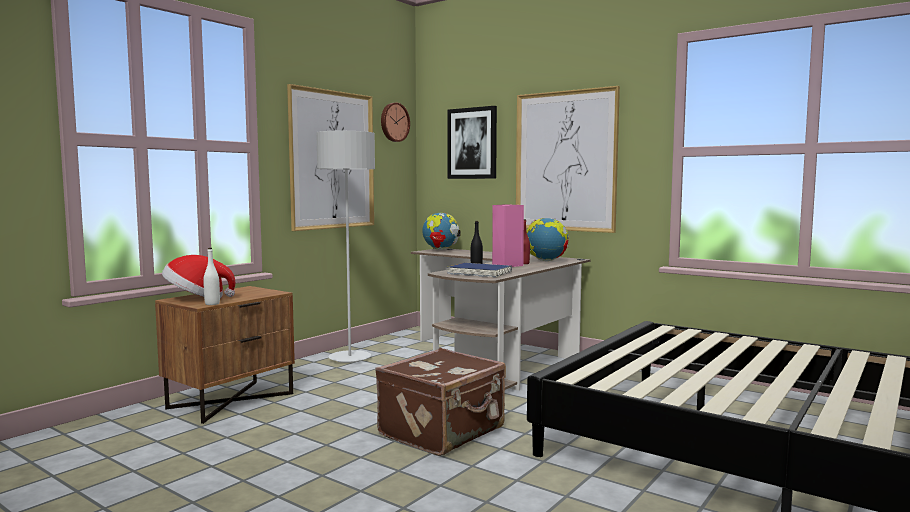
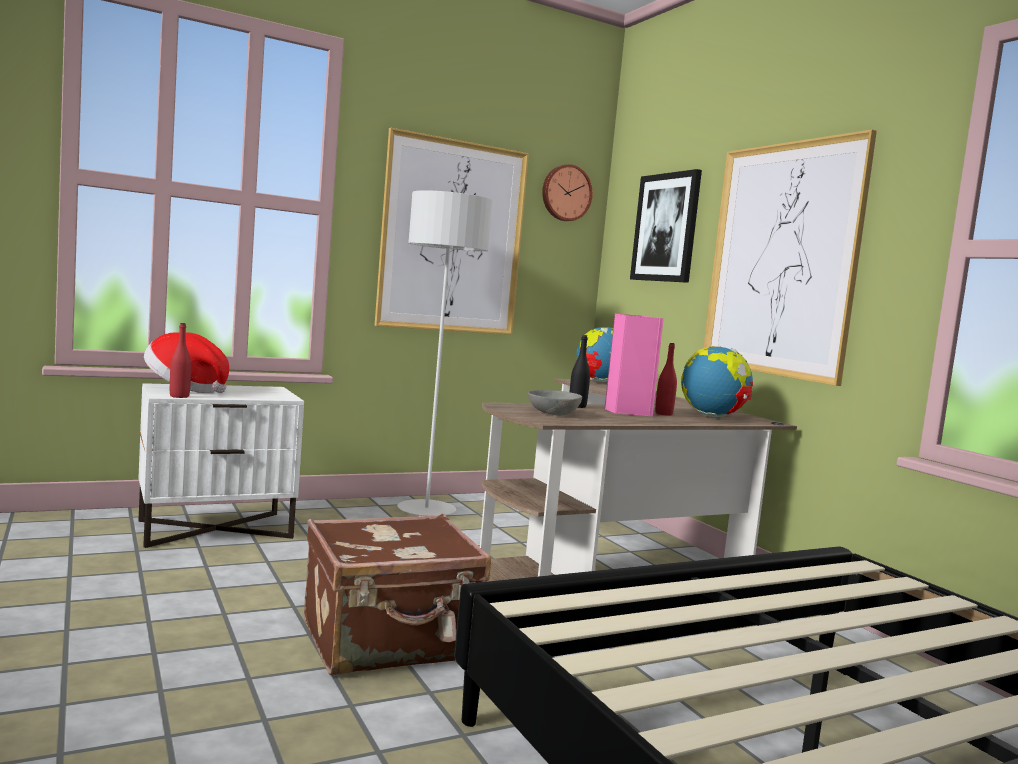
camera: 25 degrees right, 0 degrees up
brown nightstand [155,286,295,424] -> white nightstand [138,383,304,548]
white bottle [203,248,220,305] -> red bottle [170,323,191,398]
blue book [447,263,512,278] -> grey bowl [528,390,582,416]

